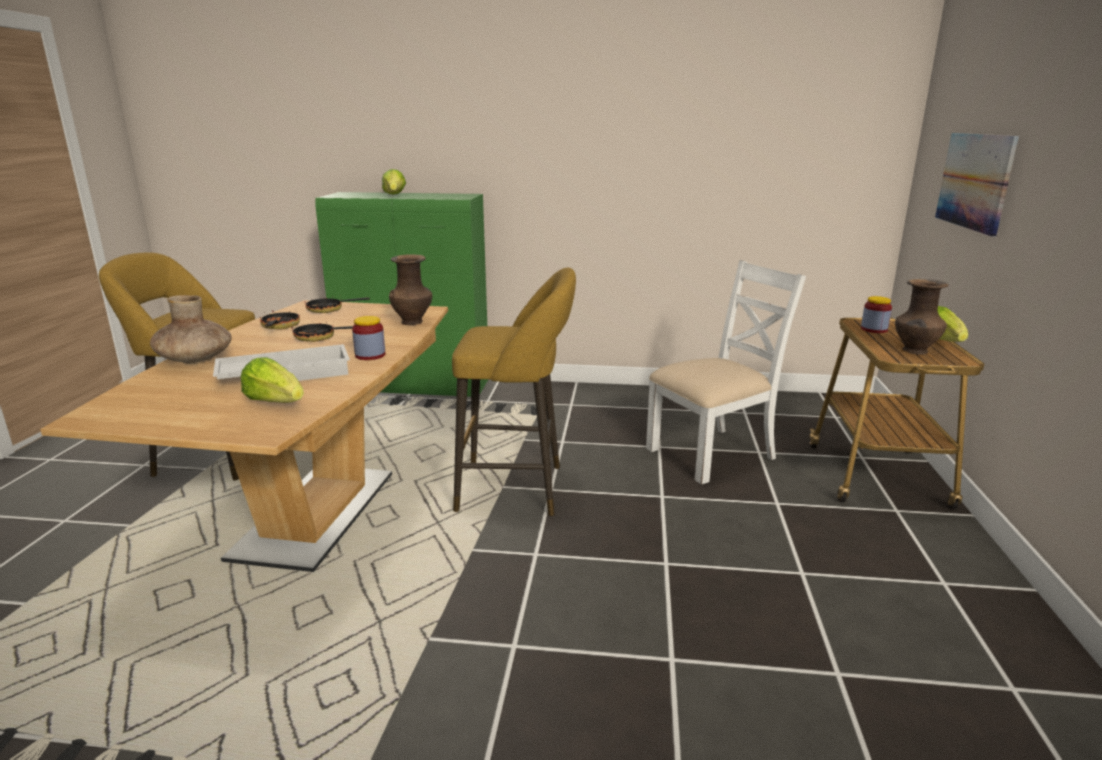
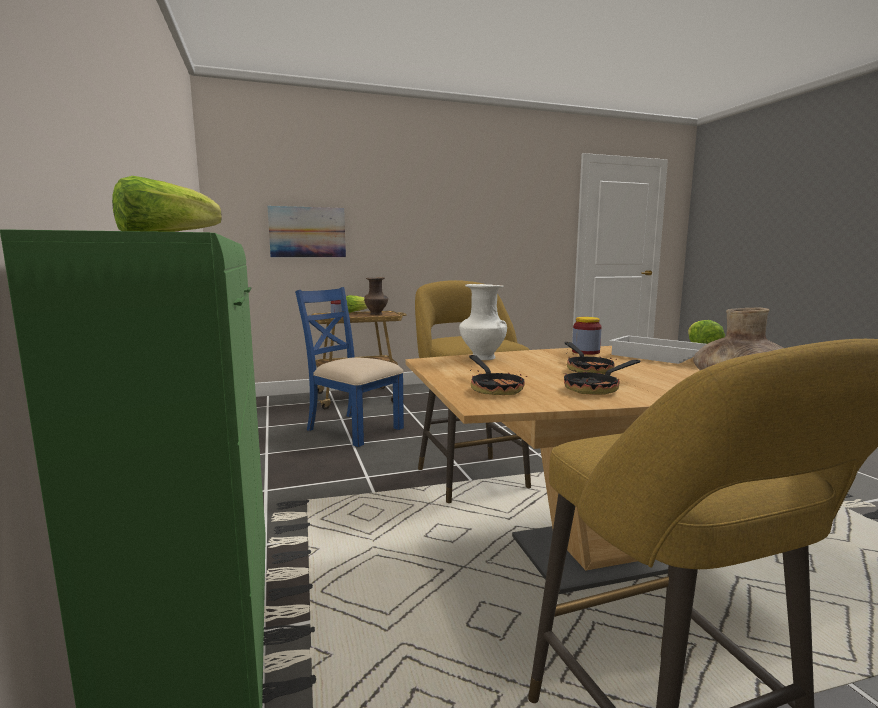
camera: 115 degrees left, 10 degrees down
brown vase [389,254,432,325] -> white vase [459,284,507,360]
white chair [646,260,806,484] -> blue chair [295,287,404,447]

